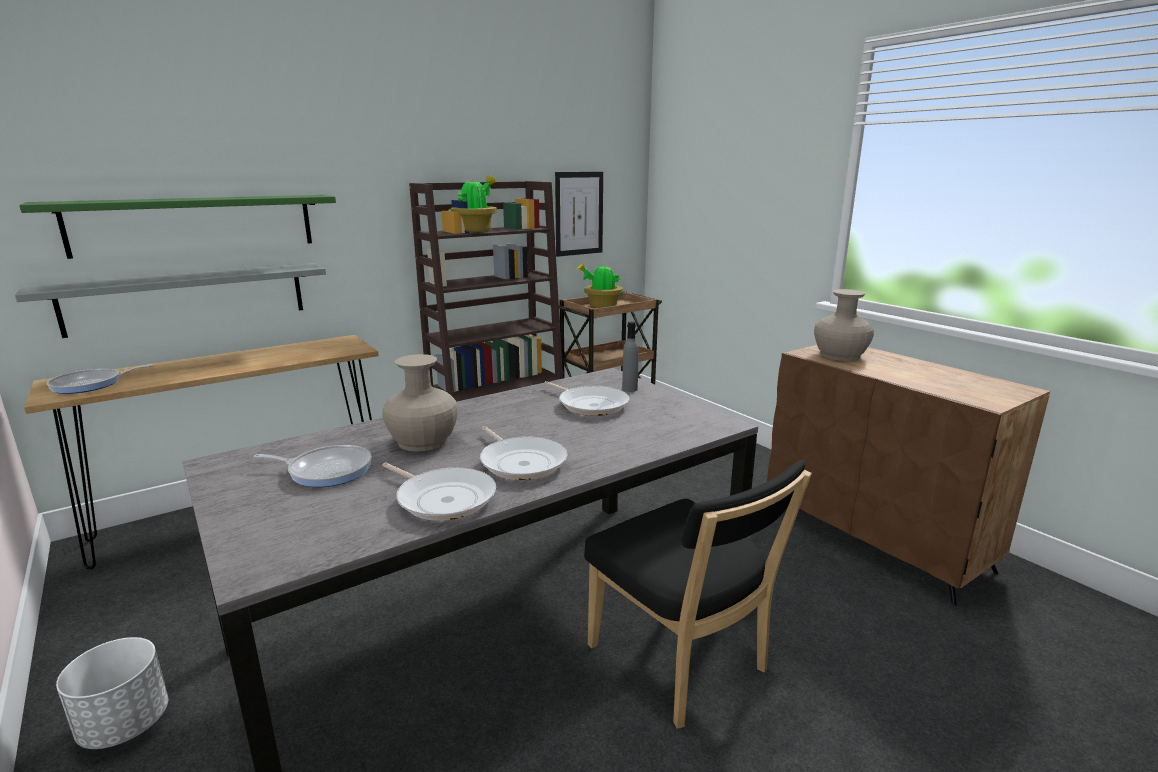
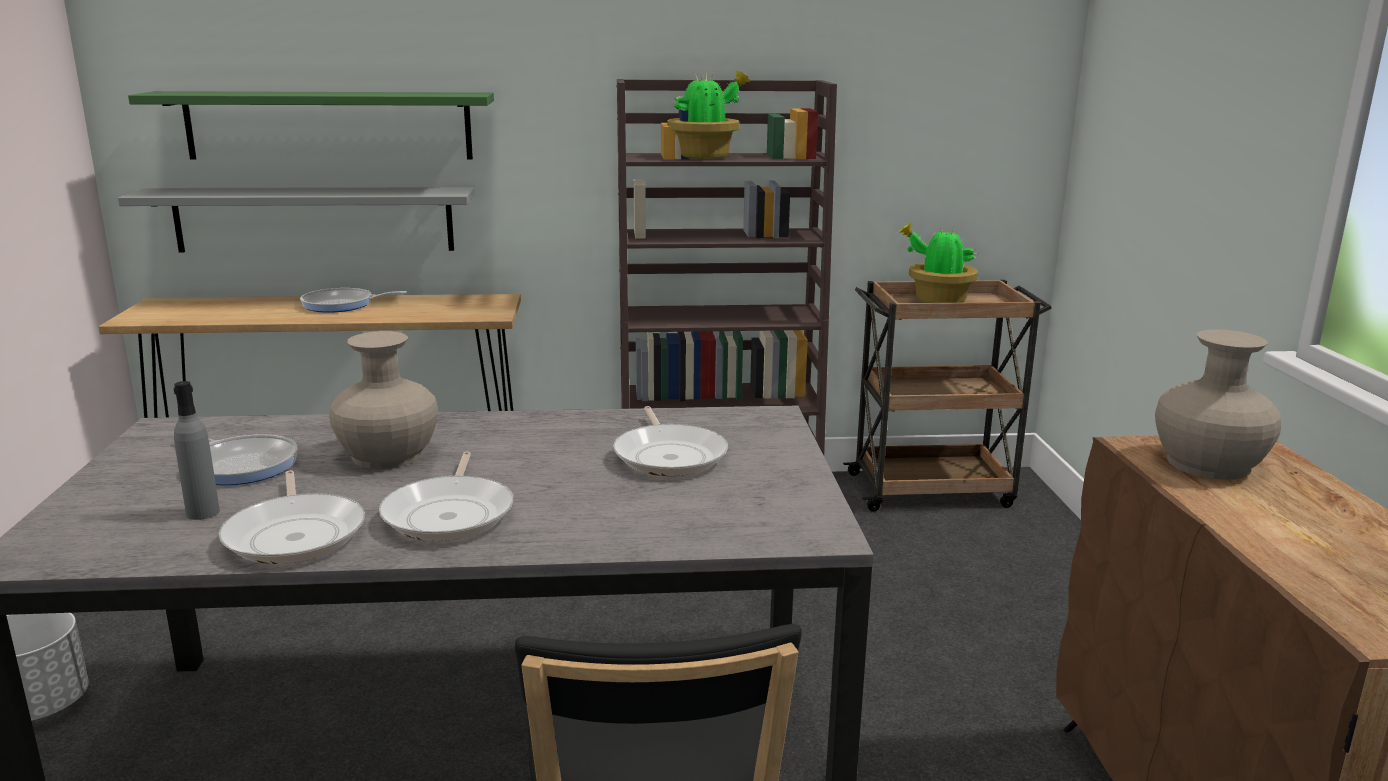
camera: 30 degrees right, 0 degrees up
frying pan [47,364,153,394] -> frying pan moved to [300,288,407,313]
picture [555,172,603,257] -> none
grey bottle [622,321,639,392] -> grey bottle moved to [173,381,220,520]

